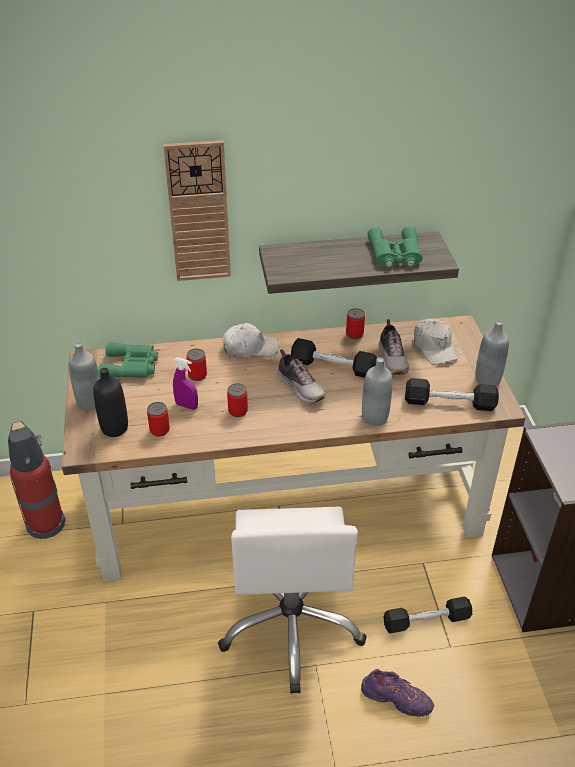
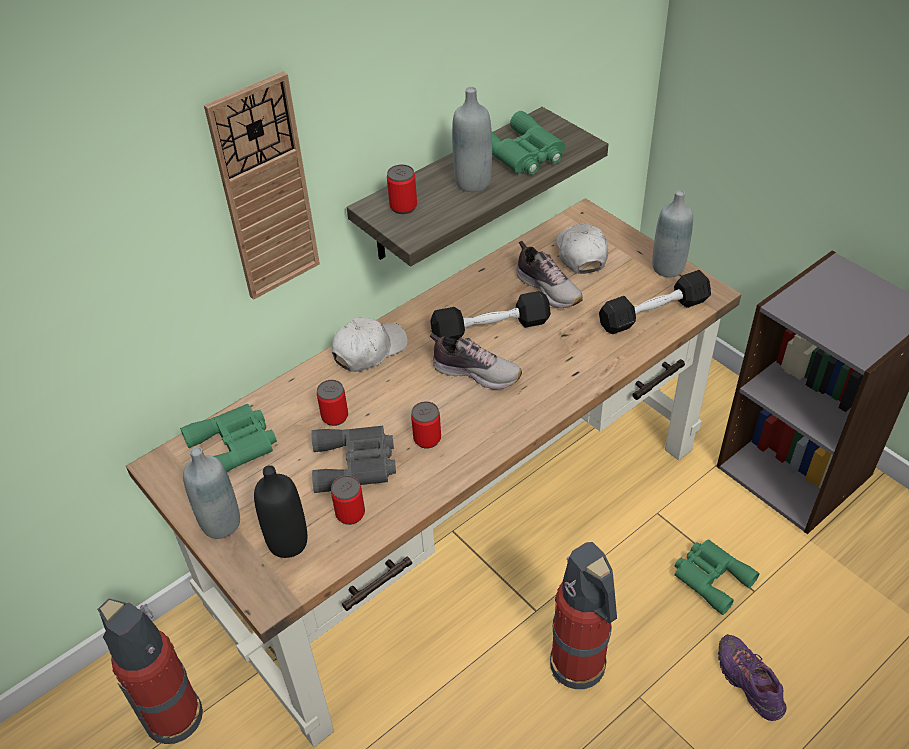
camera: 30 degrees left, 5 degrees up
purple spray bottle [173,357,198,410] -> grey binoculars [311,426,396,493]
white office chair [218,507,367,694] -> fire extinguisher [550,542,617,689]
can [346,308,365,339] -> can moved to [387,164,417,214]
purple shoe [361,669,434,717] -> purple shoe turned 105 degrees counterclockwise [718,634,786,721]
grey bottle [362,357,392,426] -> grey bottle moved to [452,87,492,192]
black dumbbell [384,597,472,633] -> green binoculars [675,539,760,615]
white cap [414,318,459,365] -> white cap turned 135 degrees counterclockwise [556,224,608,274]

